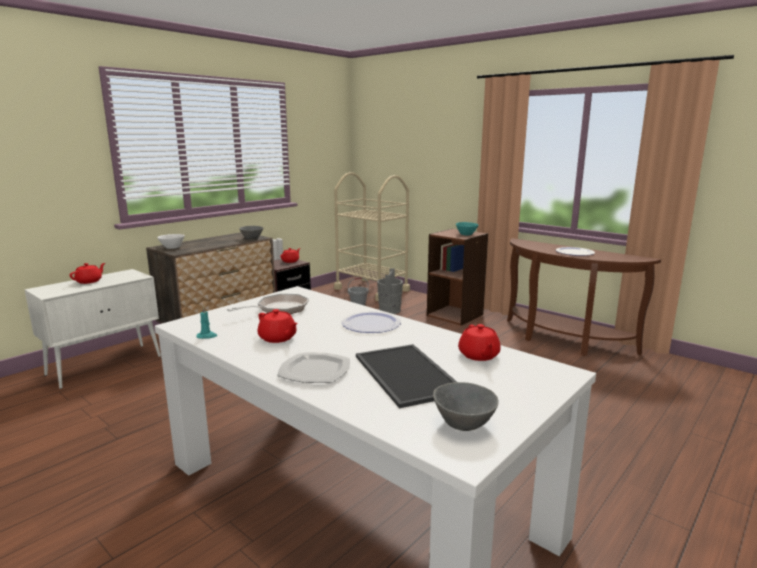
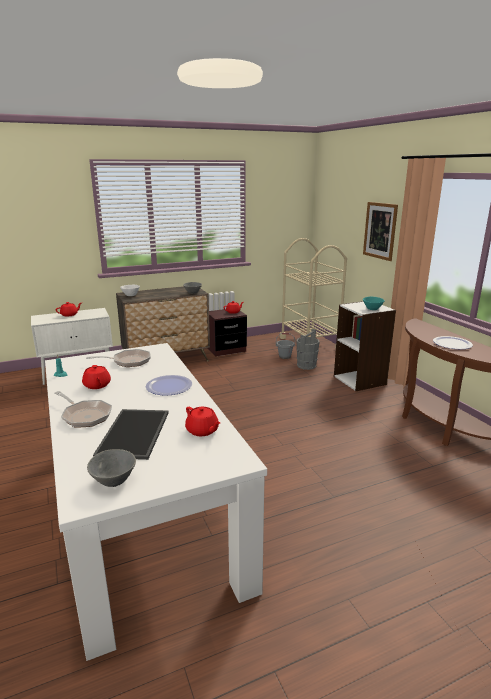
camera: 25 degrees right, 5 degrees up
plate [277,352,350,383] -> frying pan [54,391,112,428]
brown bookcase [427,228,488,326] -> white bookcase [334,301,396,391]
red teapot [458,324,501,361] -> red teapot turned 60 degrees counterclockwise [185,407,220,436]
none -> picture [363,202,398,261]

